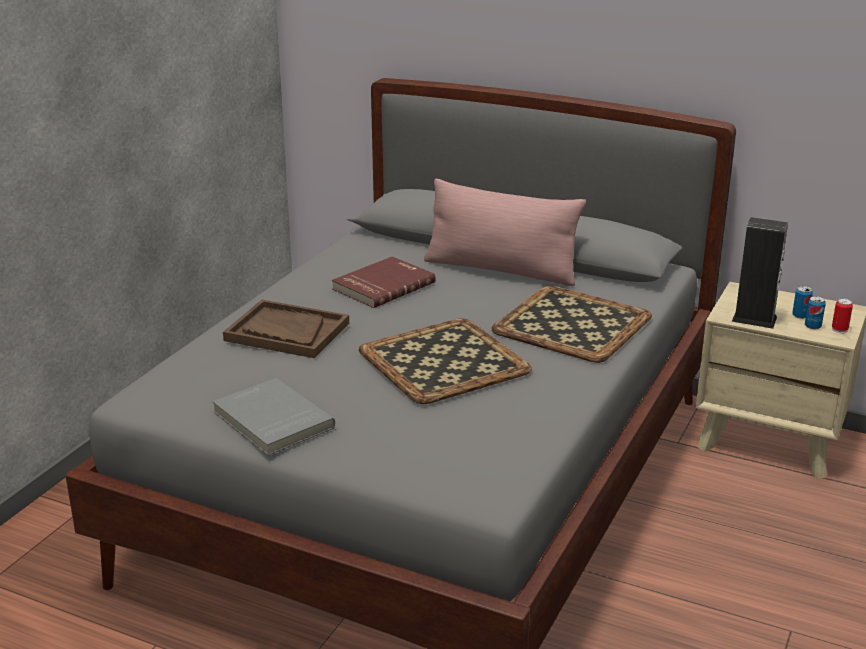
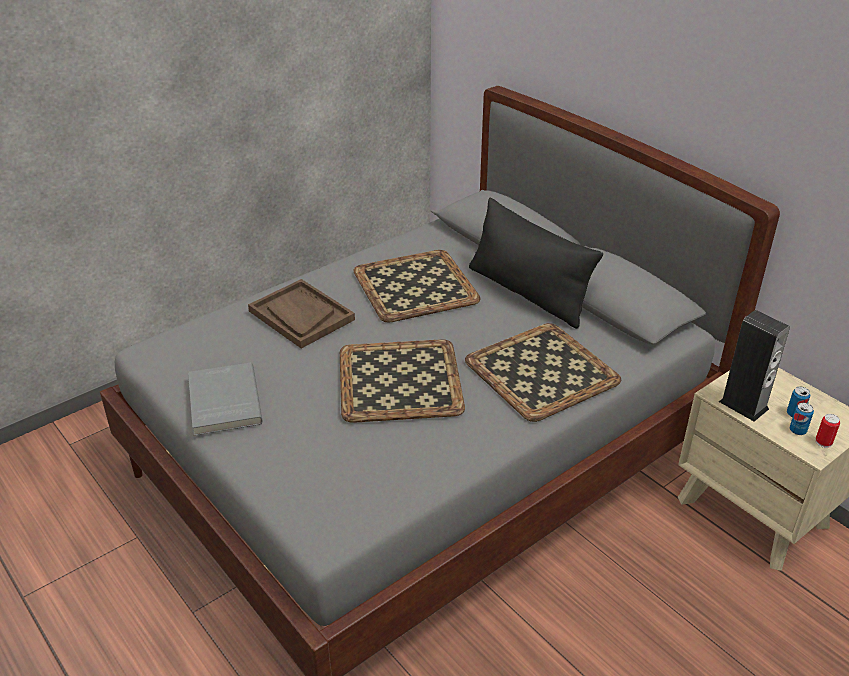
camera: 25 degrees right, 10 degrees up
red book [332,256,436,308] -> tray [353,250,481,323]
pink pillow [424,179,586,286] -> black pillow [469,198,603,329]

